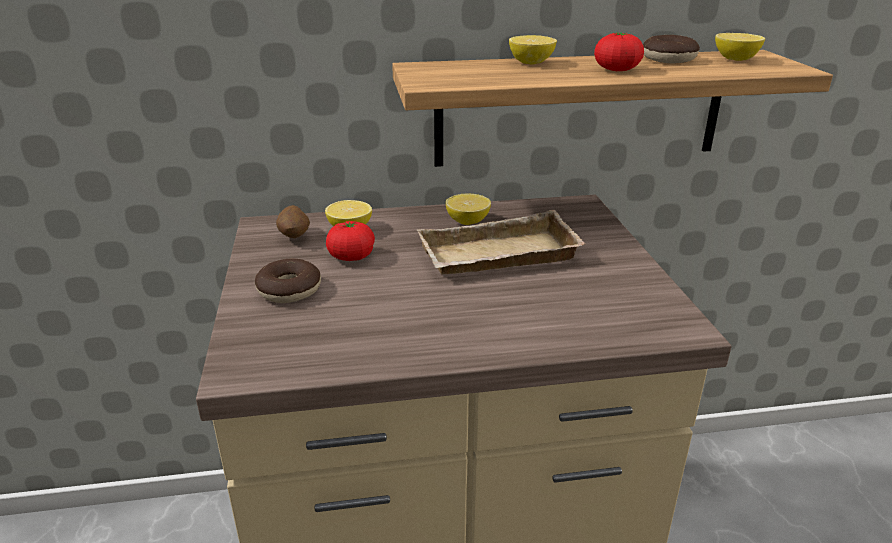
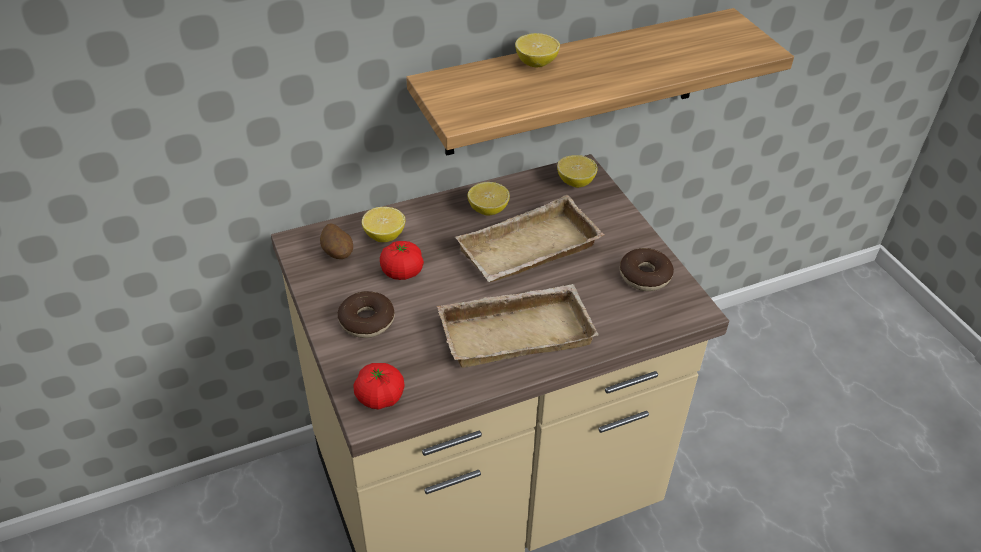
camera: 15 degrees left, 15 degrees up
tomato [594,32,644,71] -> tomato moved to [353,363,404,410]
donut [643,35,700,63] -> donut moved to [620,248,674,291]
lemon [715,33,765,61] -> lemon moved to [557,155,598,188]
none -> beige tray [437,284,599,368]

